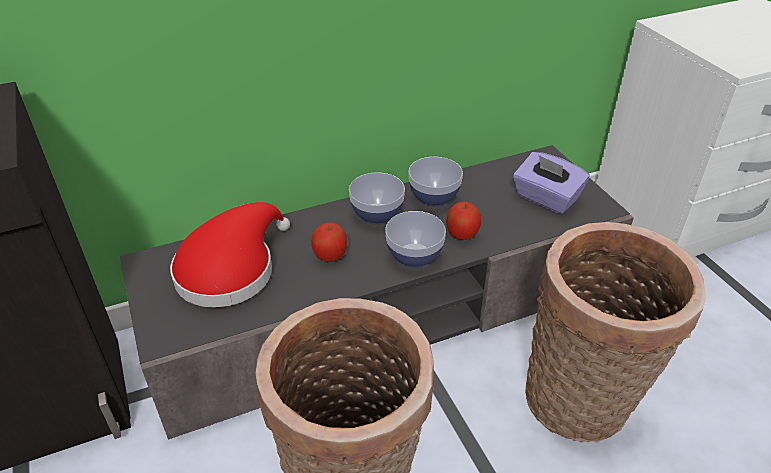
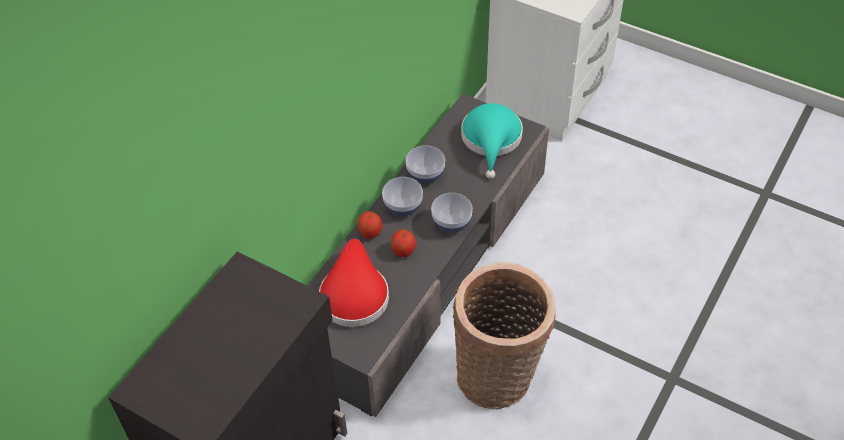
camera: 35 degrees left, 10 degrees up
apple [446,202,481,240] -> apple moved to [357,211,382,239]
purple tissue box [513,152,590,214] -> turquoise hat [461,103,523,179]
basket [525,222,706,442] -> none

